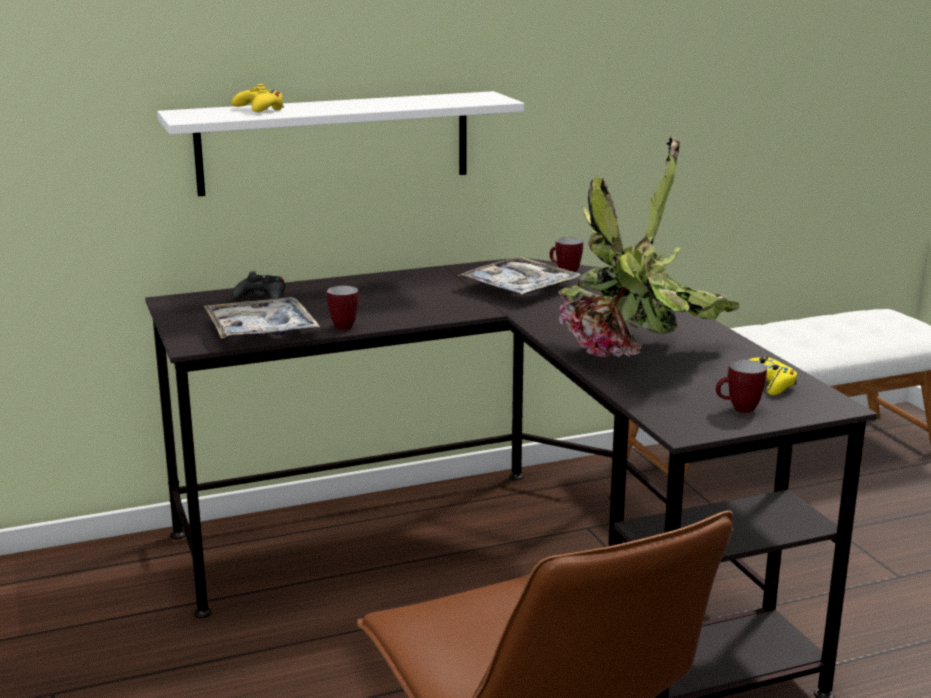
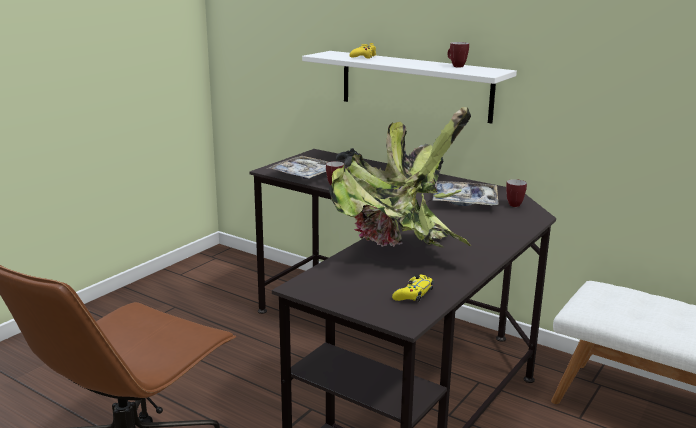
camera: 55 degrees right, 0 degrees up
mug [716,360,767,413] -> mug moved to [447,42,469,68]

